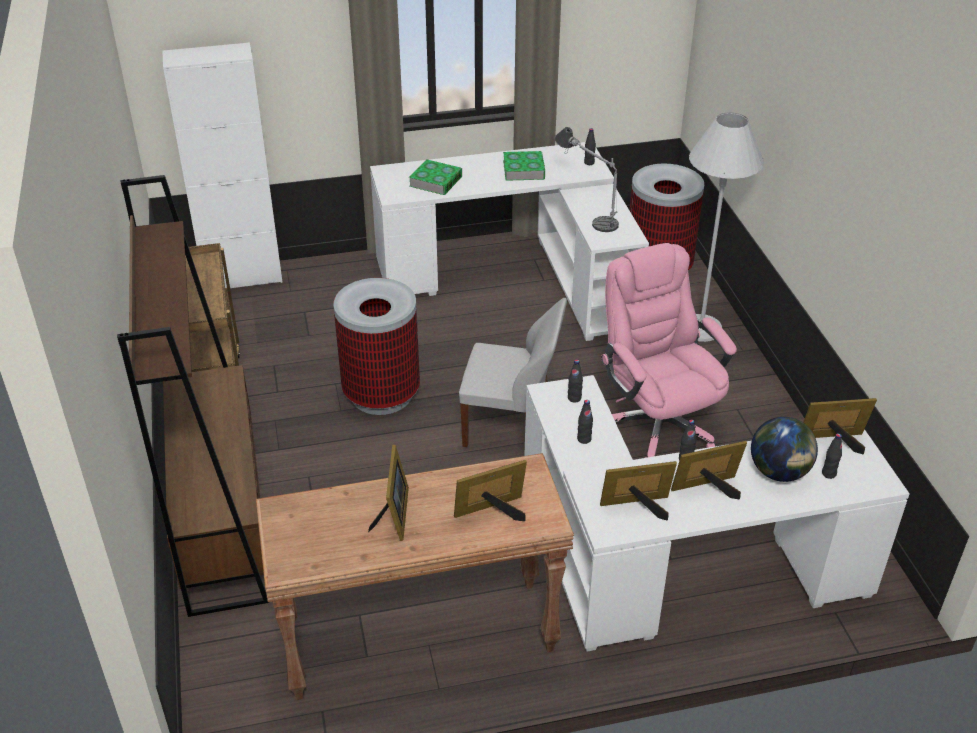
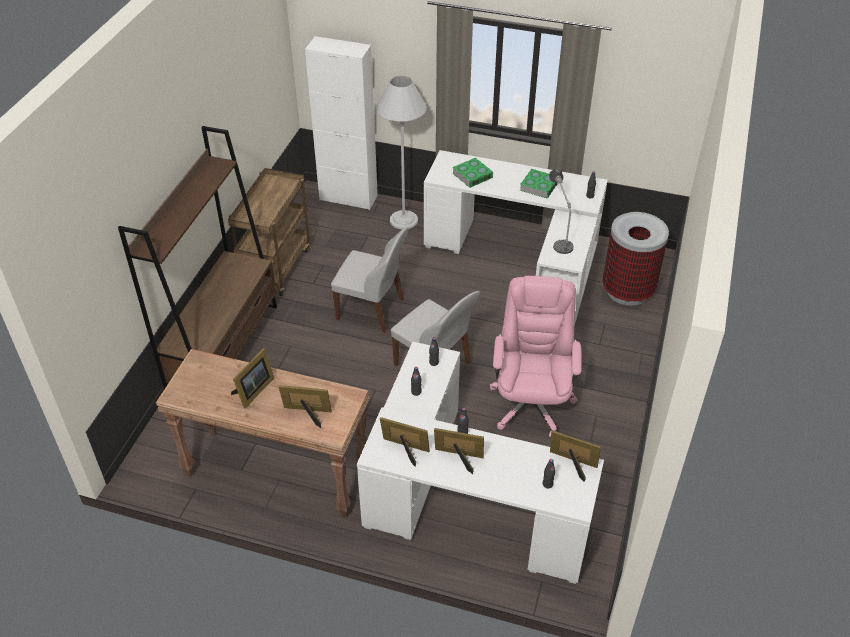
camera: 30 degrees right, 5 degrees up
trash can [333,278,420,415] -> white chair [331,227,408,333]
white floor lamp [689,112,764,342] -> white floor lamp moved to [377,76,427,229]
globe [751,417,818,482] -> none

